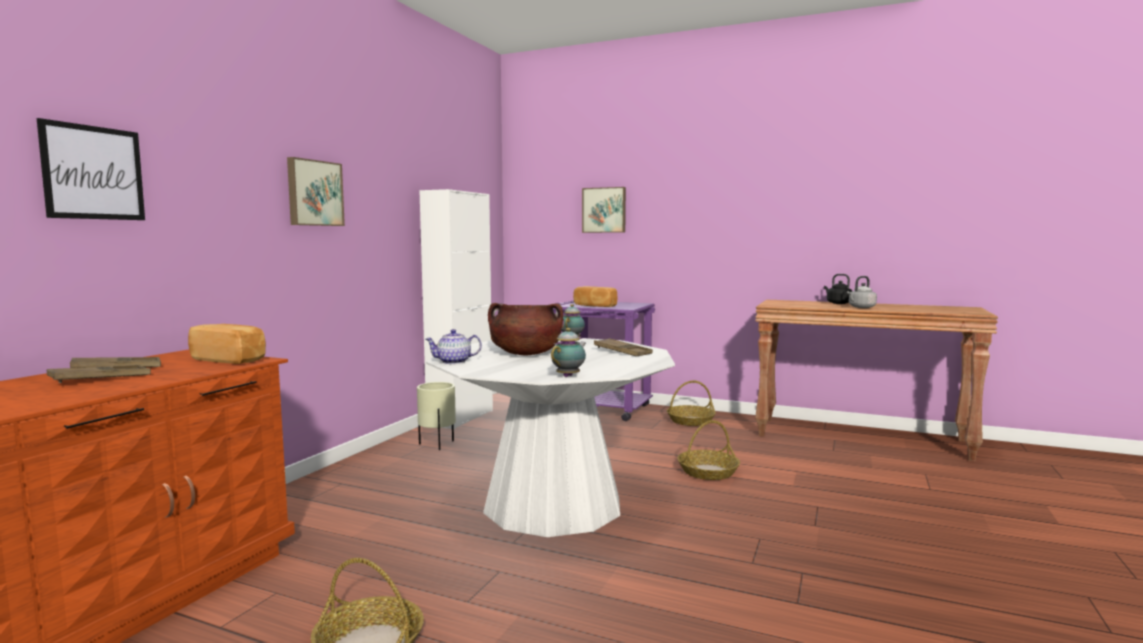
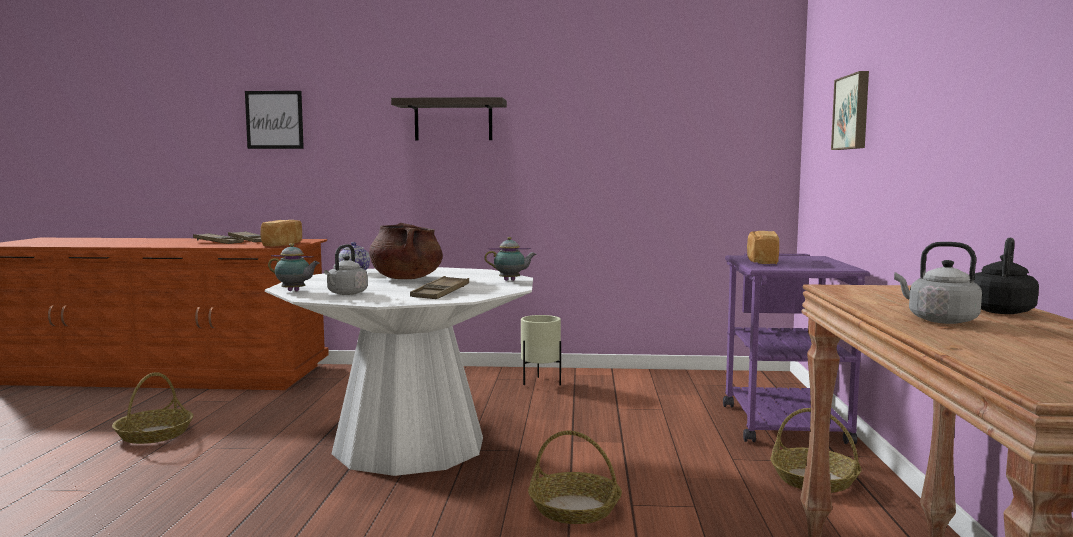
camera: 70 degrees right, 0 degrees up
picture [287,157,345,226] -> shelf [391,97,507,141]
white cabinet [419,189,493,429] -> none
none -> grey kettle [324,244,368,295]

